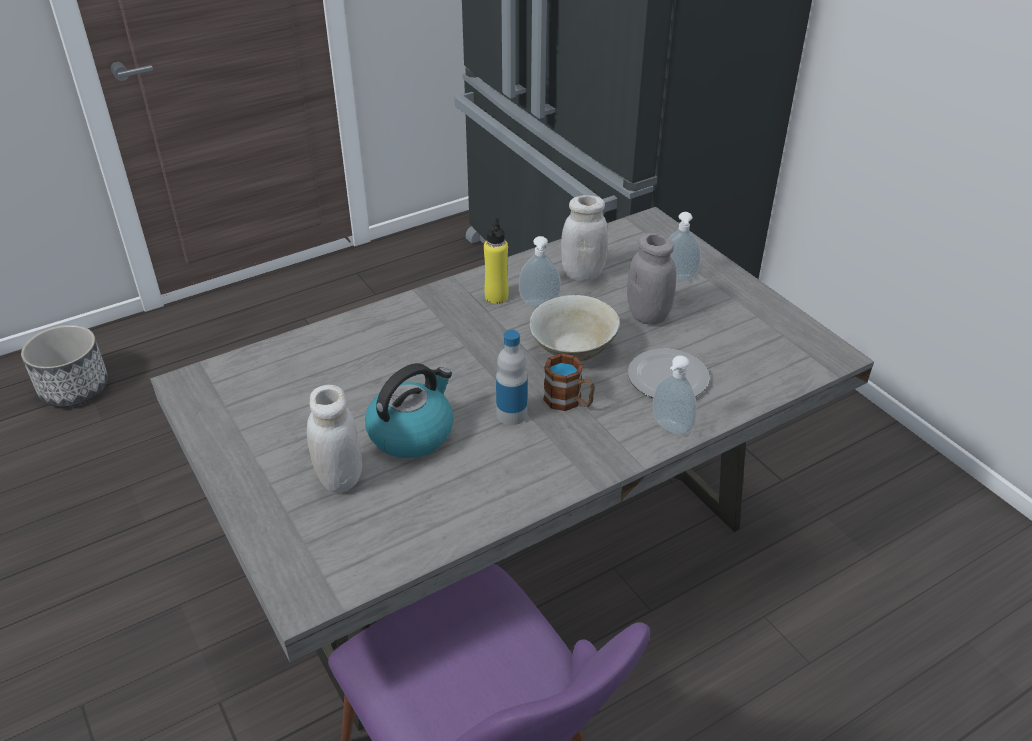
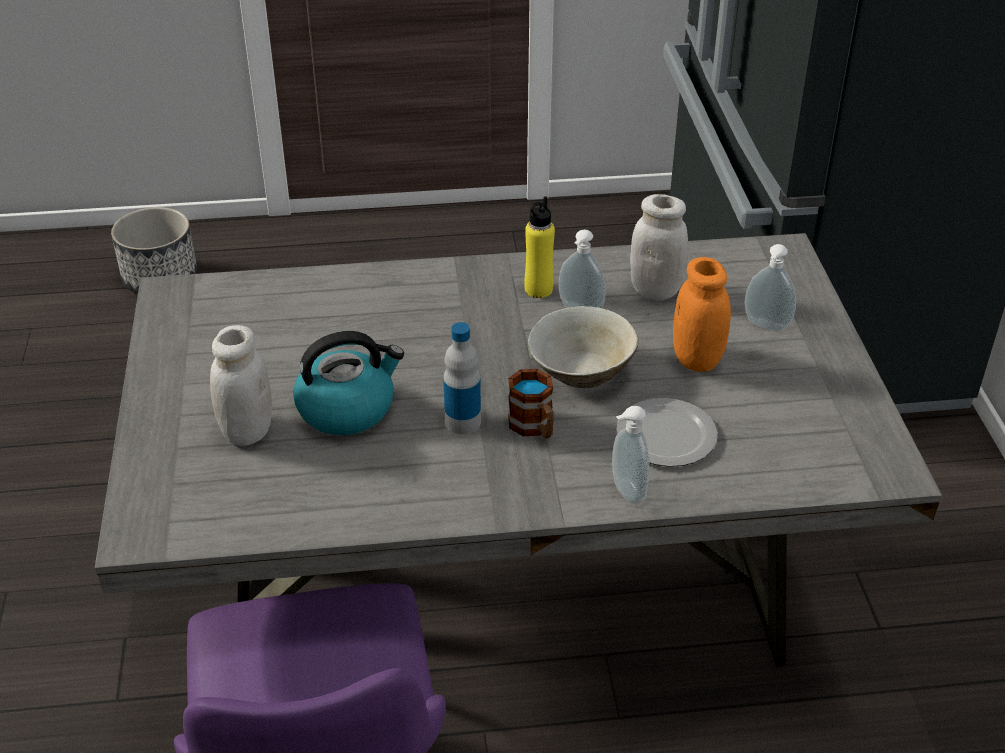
camera: 25 degrees right, 0 degrees up
grey jar [627,233,676,325] -> orange jar [673,257,731,372]

